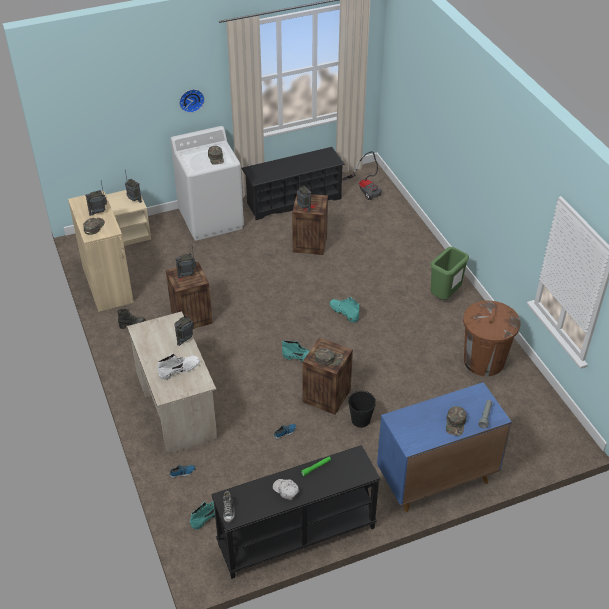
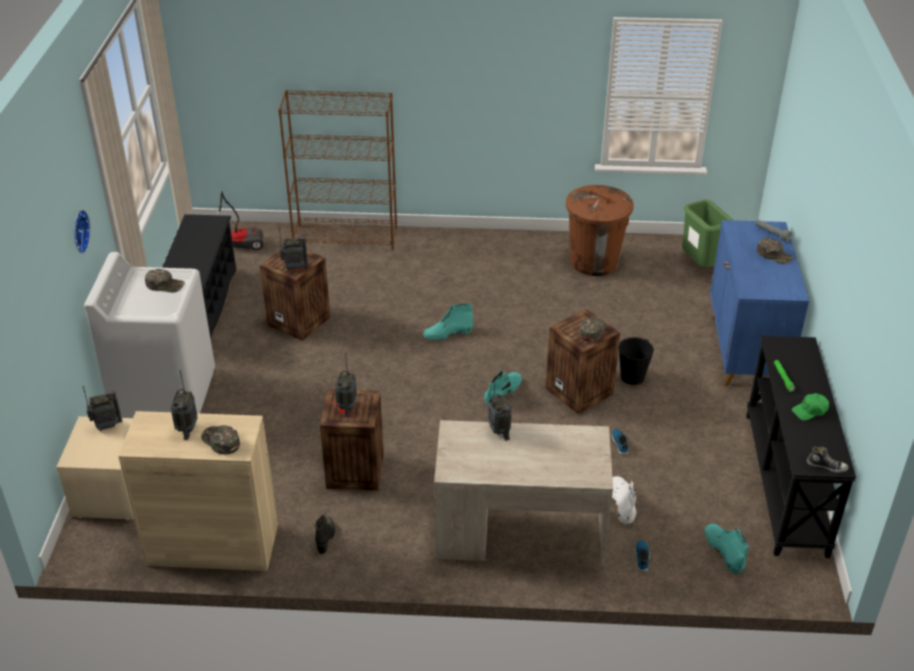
camera: 65 degrees left, 5 degrees down
white boot [158,353,200,380] -> white boot moved to [612,476,636,524]
white cap [273,479,299,500] -> green cap [792,393,829,421]
green trash can [430,247,469,299] -> green trash can moved to [683,200,733,268]
none -> brown bookcase [278,90,397,250]

